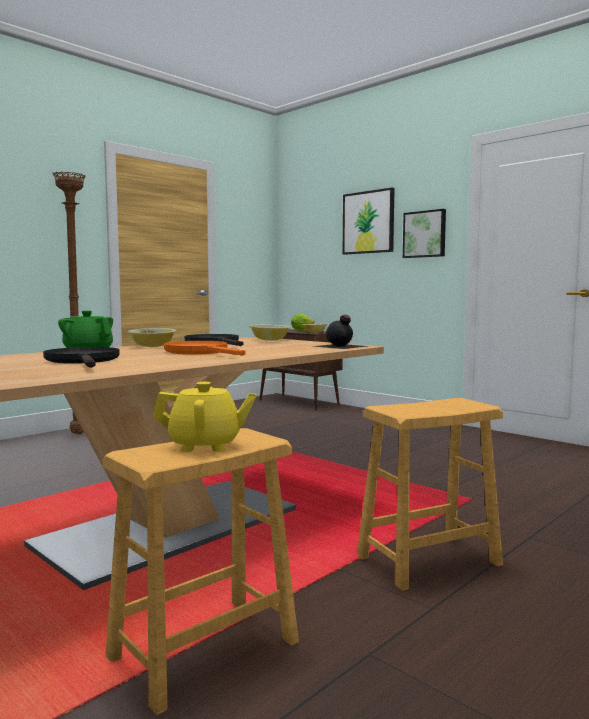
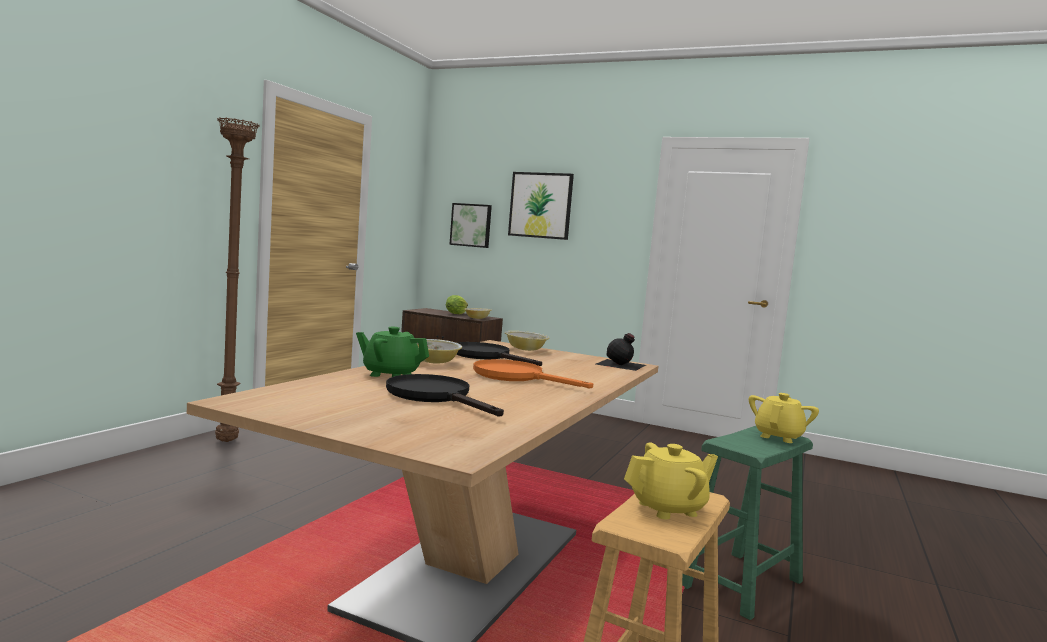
camera: 20 degrees left, 0 degrees up
brown stool [357,398,503,591] -> green stool [682,426,813,620]
picture [403,209,446,258] -> picture moved to [449,203,492,248]
none -> yellow teapot [749,393,819,443]

